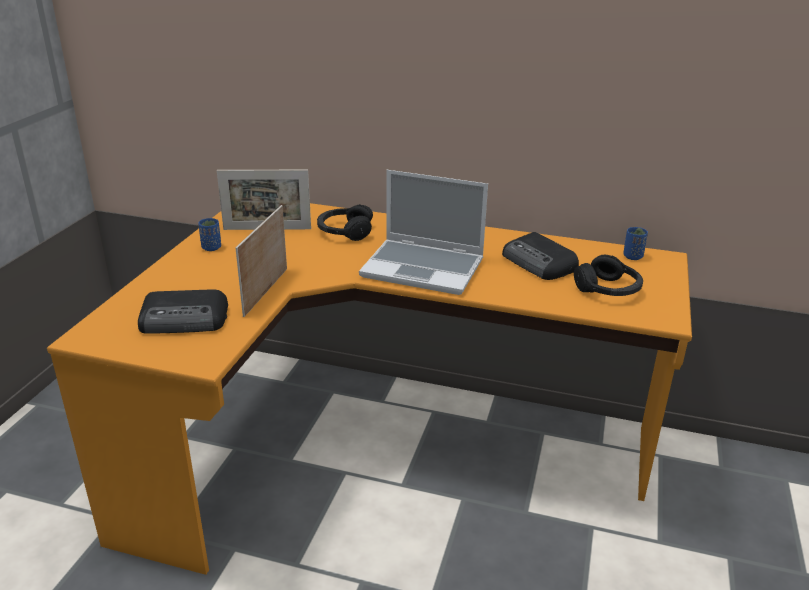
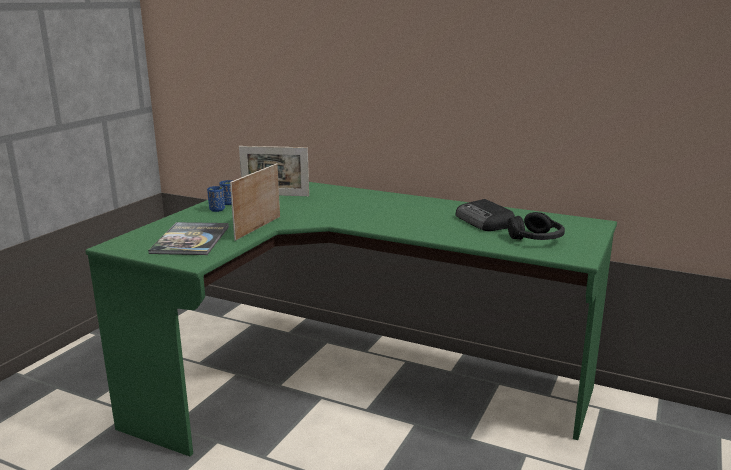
camera: 10 degrees right, 10 degrees down
orange desk [47,203,692,575] -> green desk [85,182,617,456]
radio [138,289,228,333] -> book [148,222,229,255]
black headphones [317,204,373,241] -> none
laptop [359,170,488,295] -> none
blue cup [623,227,648,260] -> blue cup moved to [207,186,225,212]

